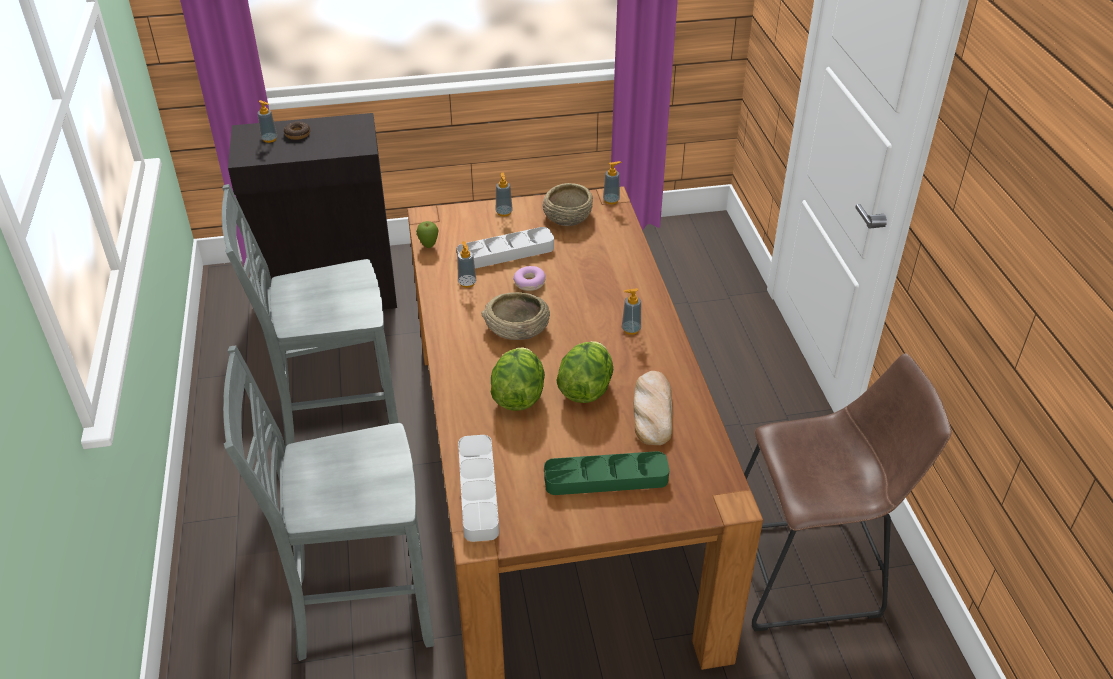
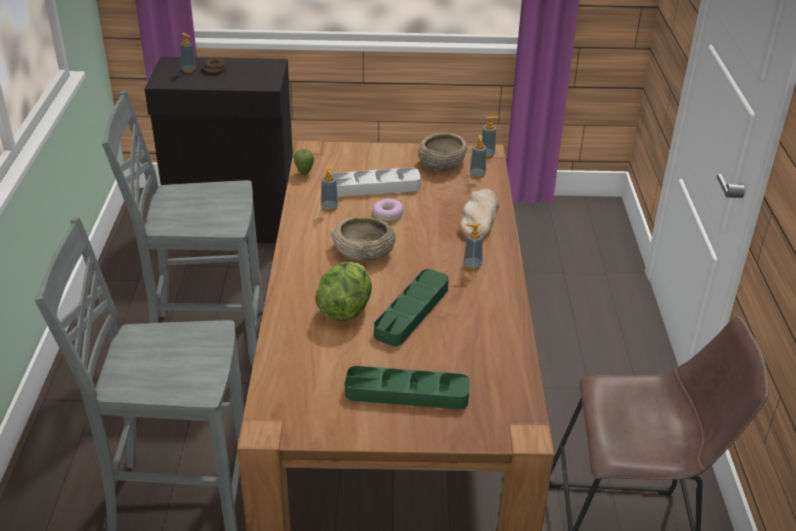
camera: 10 degrees right, 5 degrees down
grey tray [458,435,499,542] -> none
soap dispenser [496,172,513,216] -> soap dispenser moved to [469,135,487,178]
lettuce [556,341,613,403] -> green tray [374,269,449,346]
bread [633,371,673,445] -> bread moved to [459,189,499,239]

